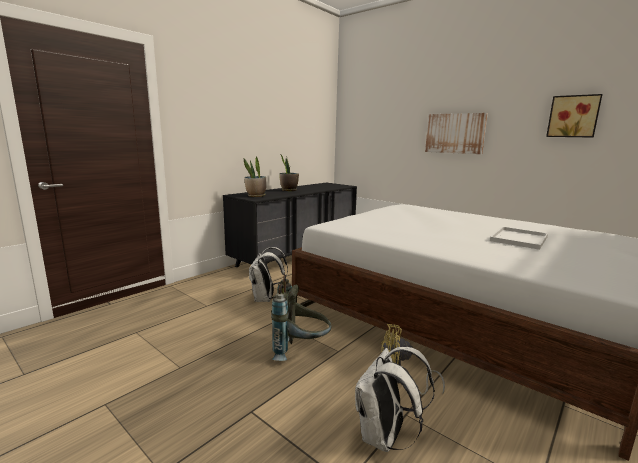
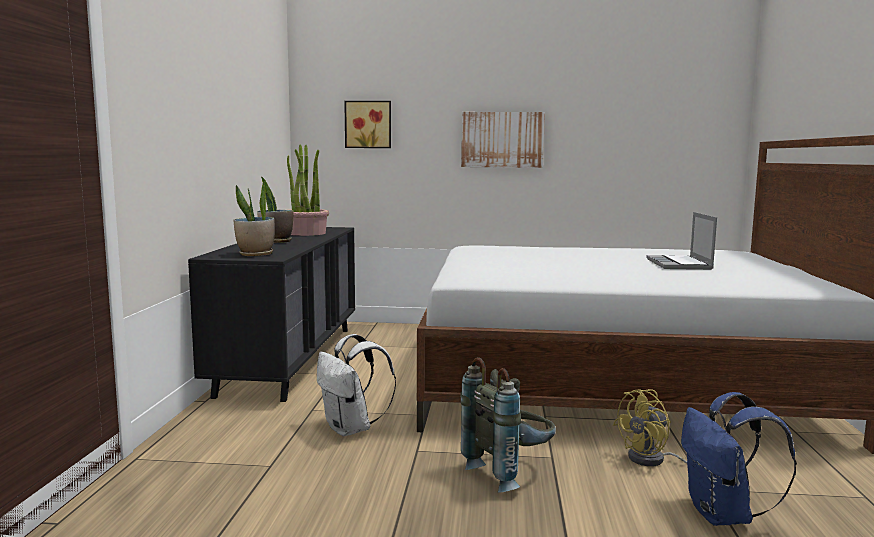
camera: 35 degrees left, 5 degrees down
white backpack [355,347,435,452] -> blue backpack [681,392,797,526]
white tray [490,227,548,250] -> laptop [646,212,717,270]
picture [546,94,603,138] -> picture moved to [344,101,391,148]
none -> potted plant [287,145,329,236]

